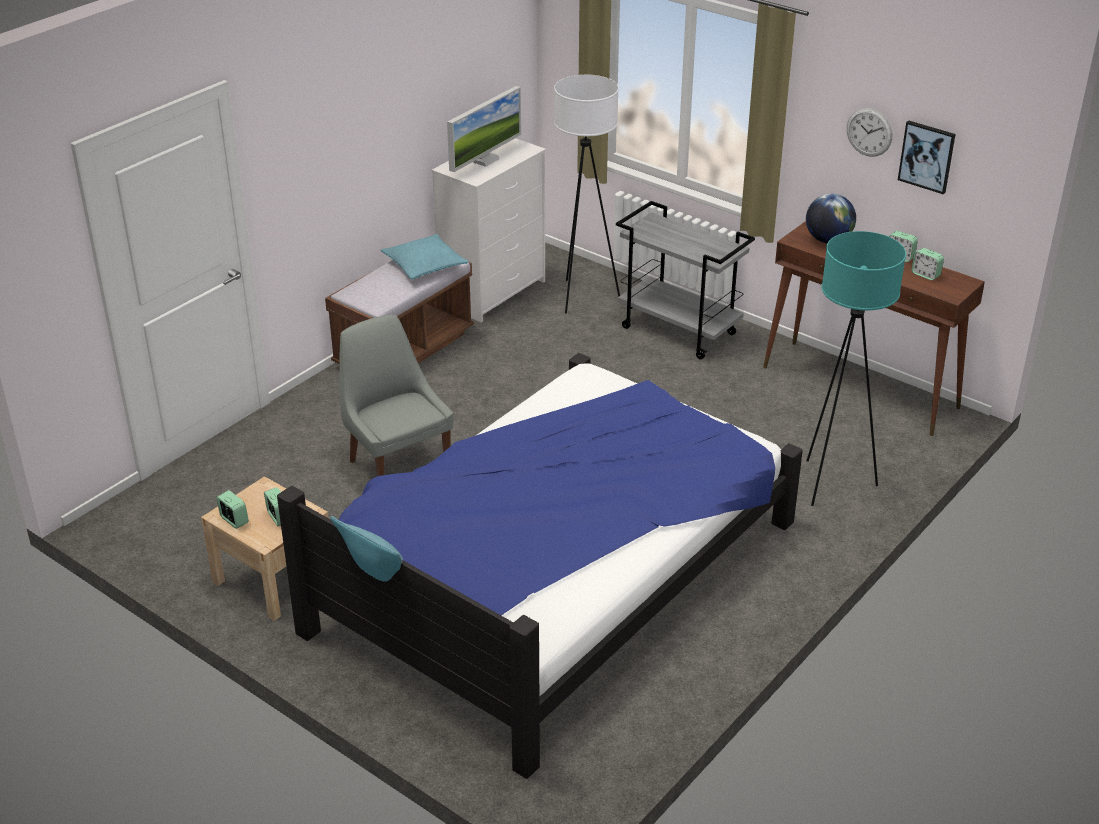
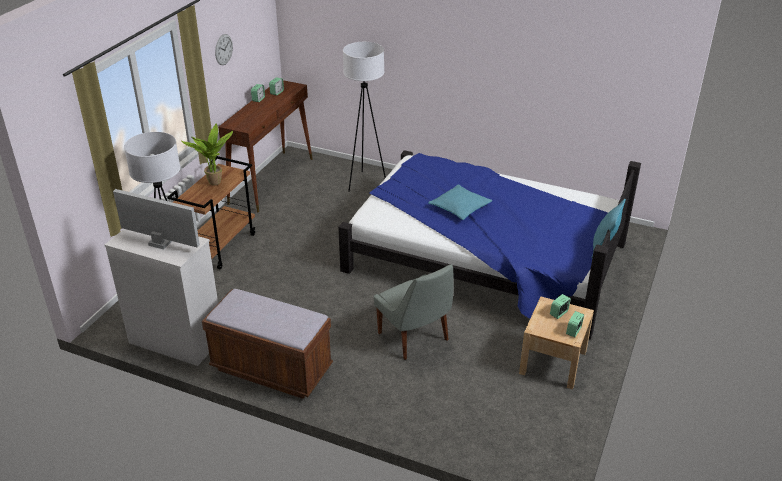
camera: 105 degrees left, 0 degrees up
grey chair [339,315,454,476] -> grey chair turned 75 degrees counterclockwise [374,264,454,360]
turquoise pillow [381,234,469,279] -> turquoise pillow moved to [428,184,492,220]
grey cart [616,201,755,359] -> brown cart [167,156,256,269]
globe [806,194,856,243] -> none
turquoise floor lamp [806,231,906,506] -> white floor lamp [343,42,386,192]
picture [898,120,956,194] -> none
none -> potted plant [181,123,233,186]

